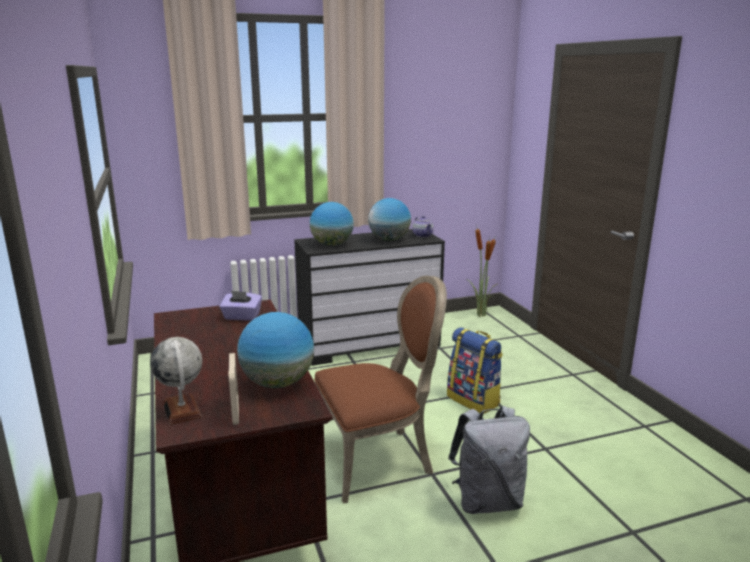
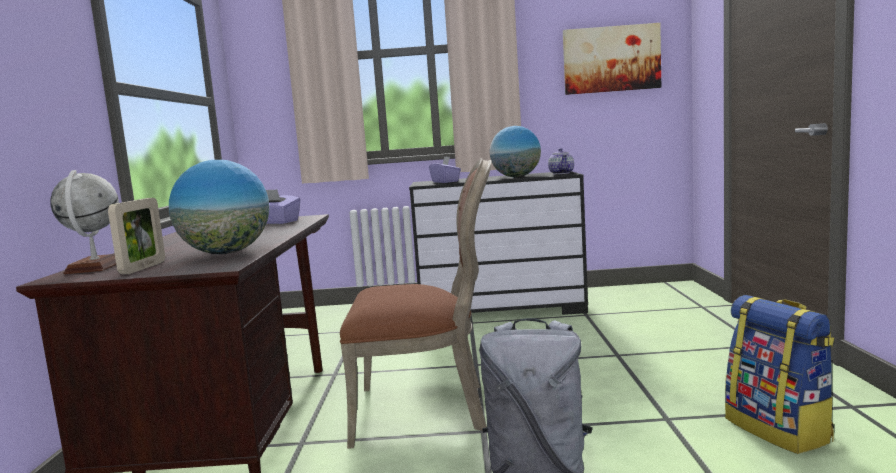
camera: 20 degrees right, 10 degrees down
globe [310,202,354,246] -> purple tissue box [429,157,461,183]
backpack [447,327,503,414] -> backpack moved to [725,295,834,454]
potted plant [467,229,498,317] -> none
none -> picture [563,23,661,95]

